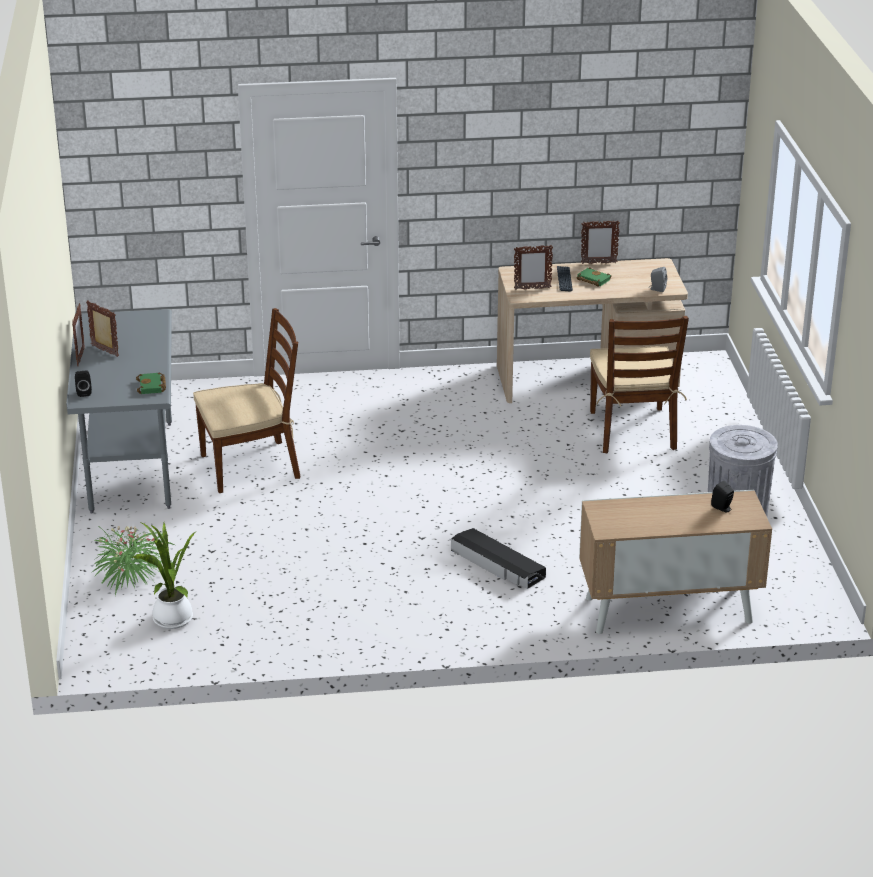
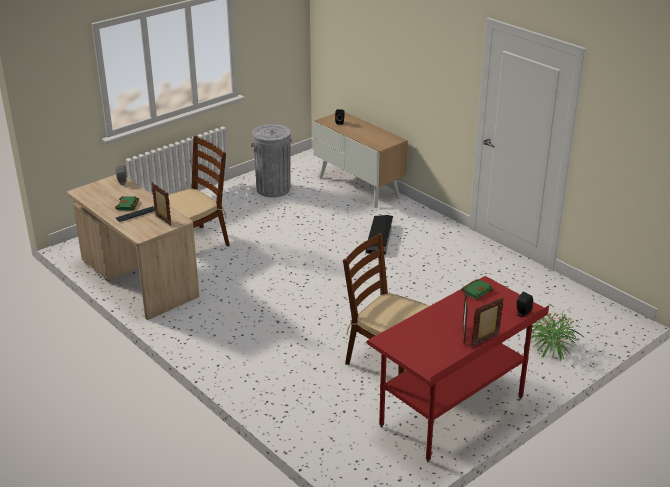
camera: 125 degrees left, 0 degrees up
grey desk [66,309,172,514] -> red desk [367,276,549,462]
potted plant [133,523,197,629] -> none
picture frame [581,220,620,264] -> none

